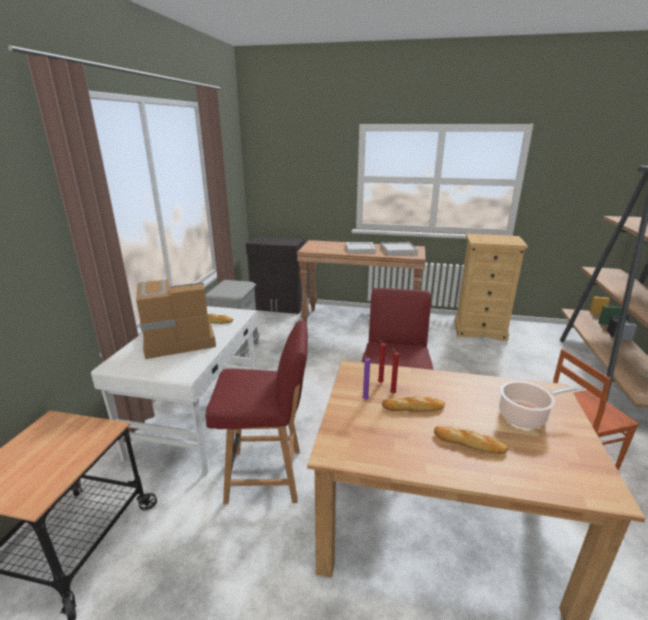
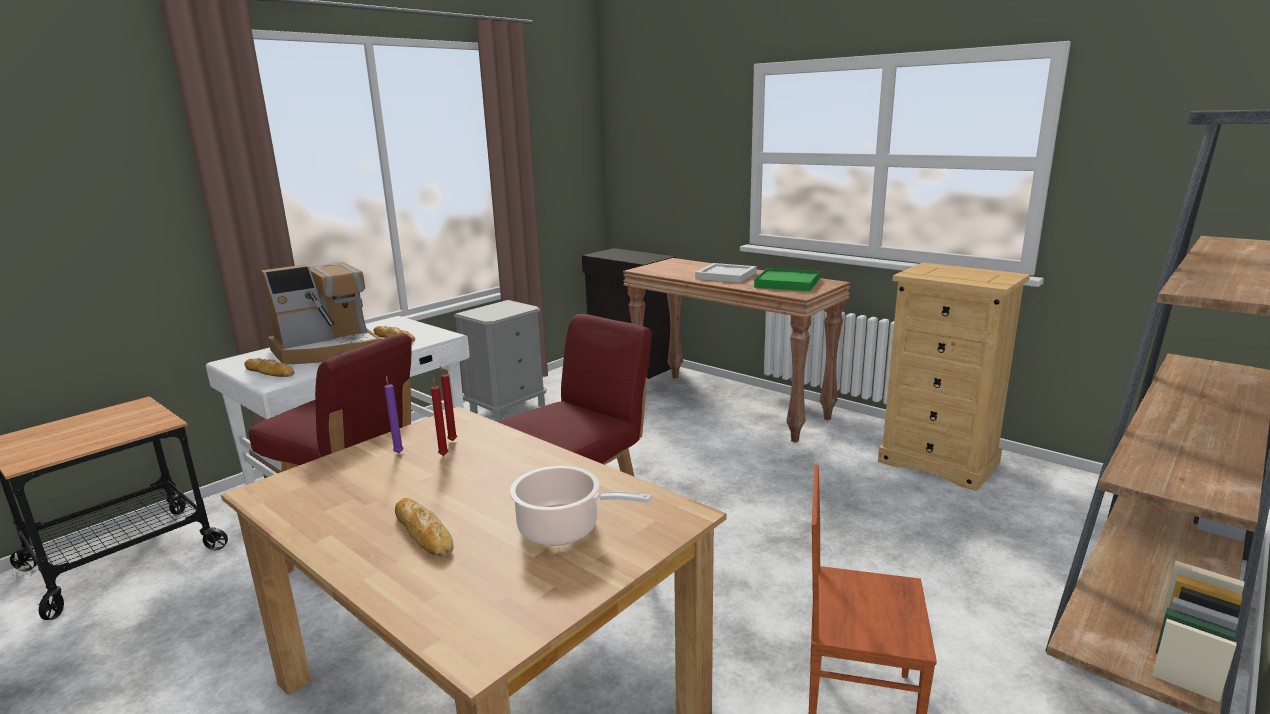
camera: 30 degrees right, 5 degrees down
coffee machine [136,279,216,359] -> coffee machine turned 135 degrees clockwise [261,262,382,364]
white tray [381,242,418,255] -> green tray [754,268,820,291]
bread [382,396,445,411] -> bread moved to [245,358,295,377]

